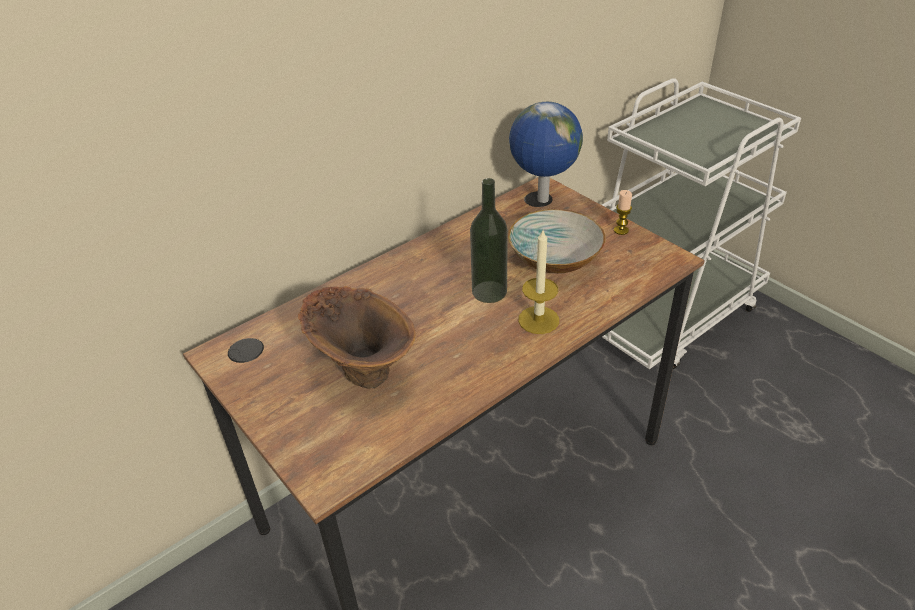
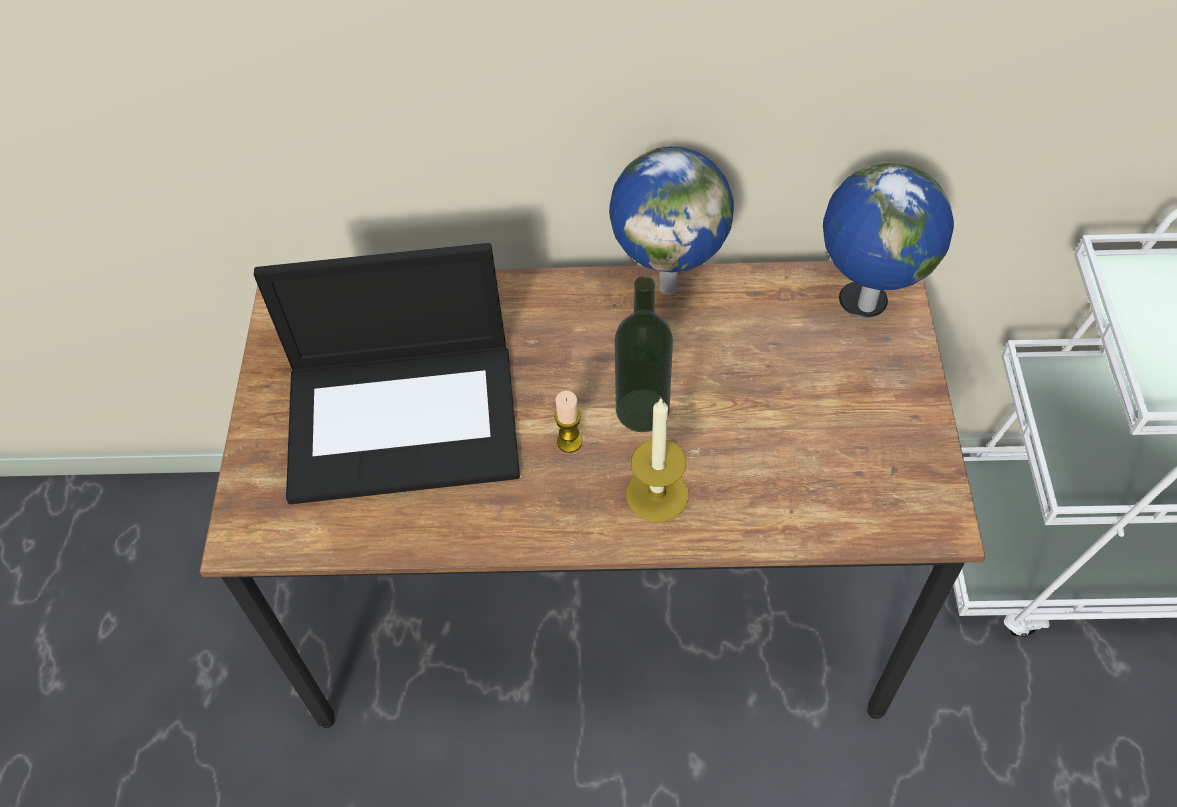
camera: 40 degrees right, 15 degrees up
brown vase [298,286,416,389] -> laptop [254,243,520,504]
bowl [508,209,605,274] -> none
candle [614,190,632,235] -> candle moved to [554,391,582,453]
none -> globe [609,146,734,295]

